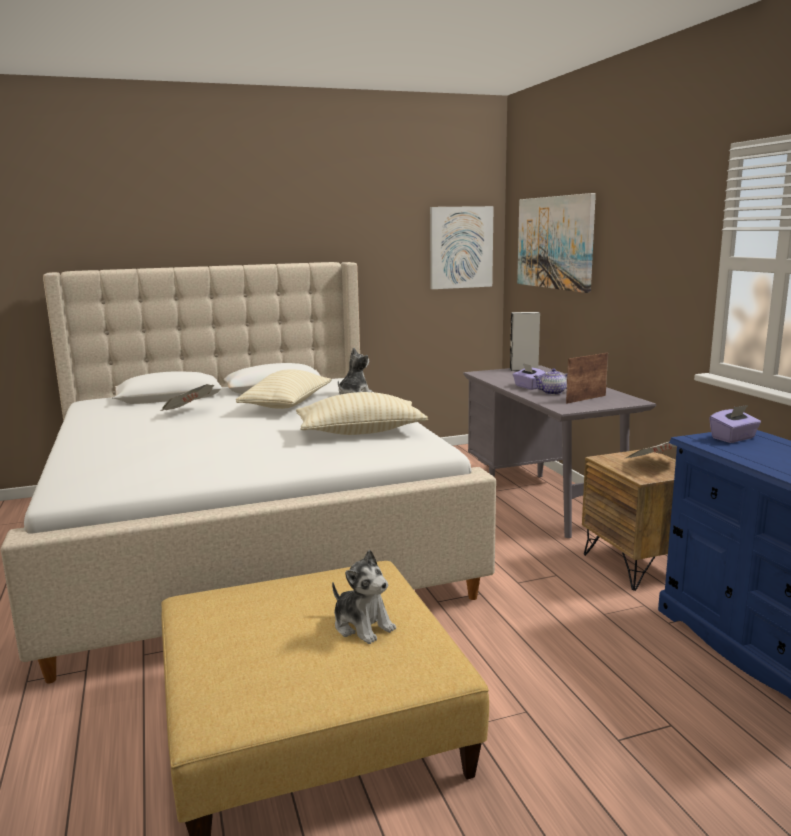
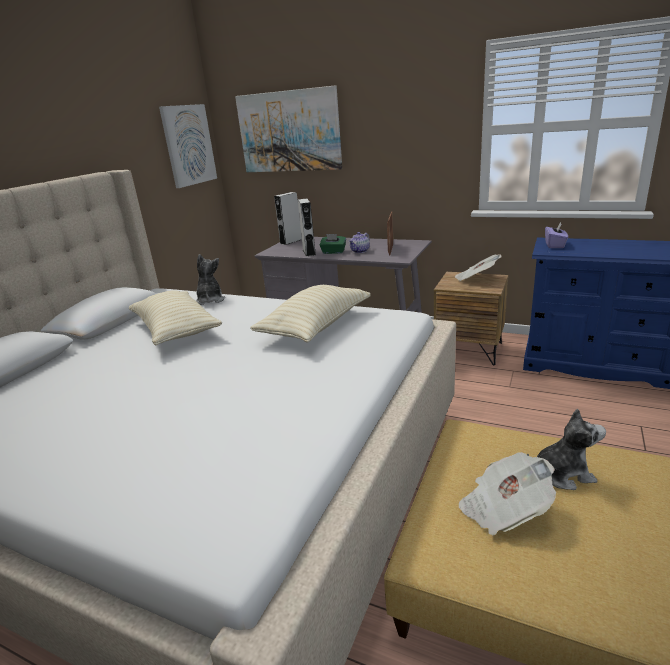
camera: 45 degrees left, 10 degrees up
newspaper [160,384,214,411] -> newspaper moved to [459,452,556,536]
purple tissue box [513,363,546,390] -> green tissue box [320,234,346,254]
none -> grey speaker [298,198,316,256]

